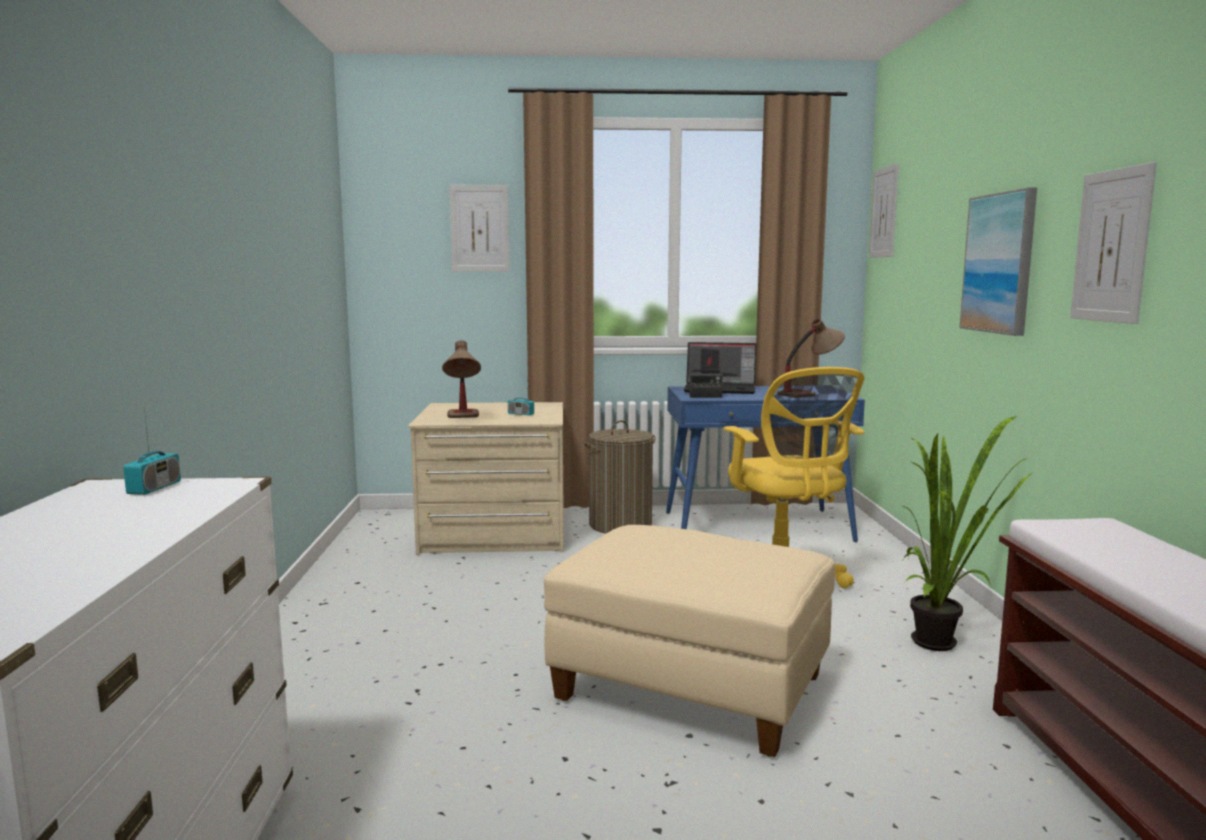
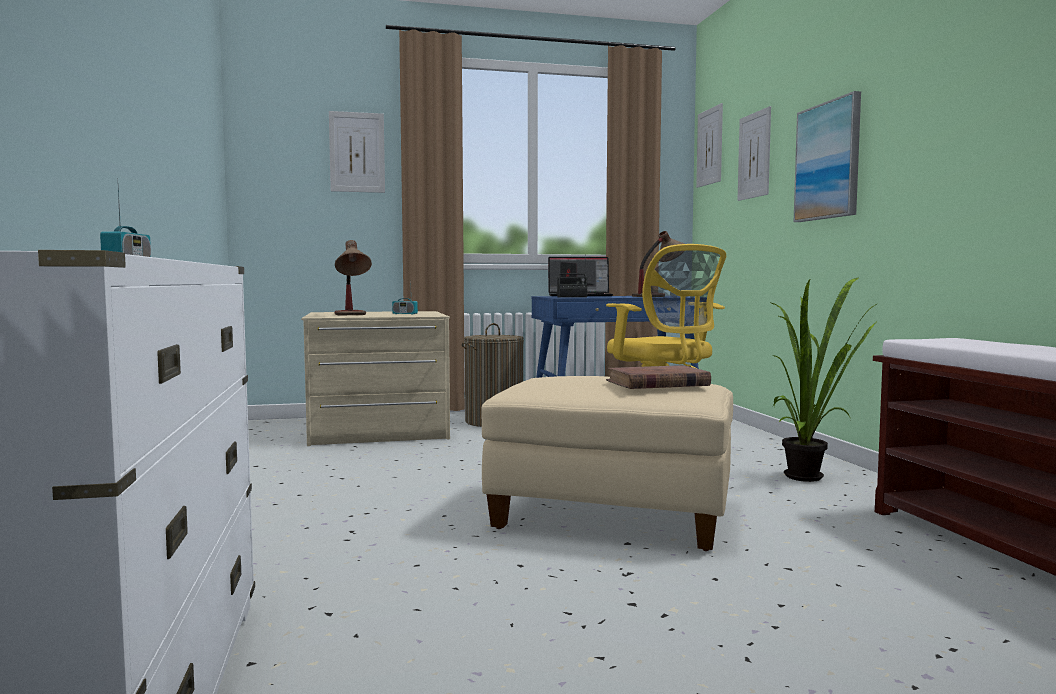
camera: 10 degrees left, 5 degrees down
picture [1070,162,1157,324] -> picture moved to [738,106,771,201]
none -> brown book [606,365,711,389]

